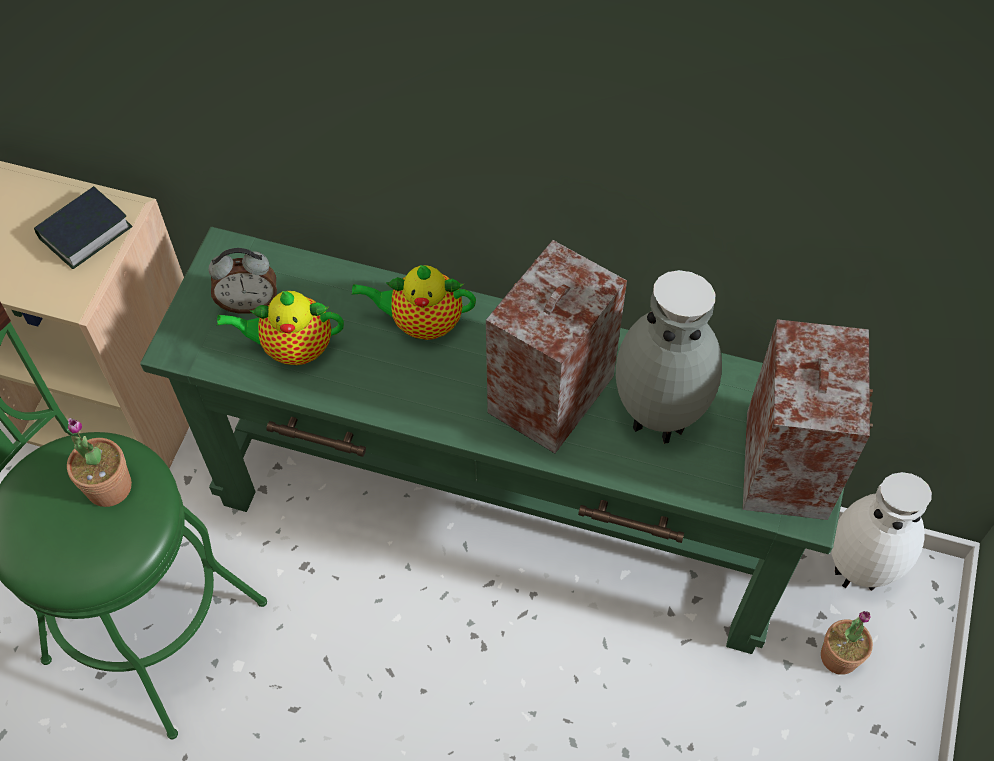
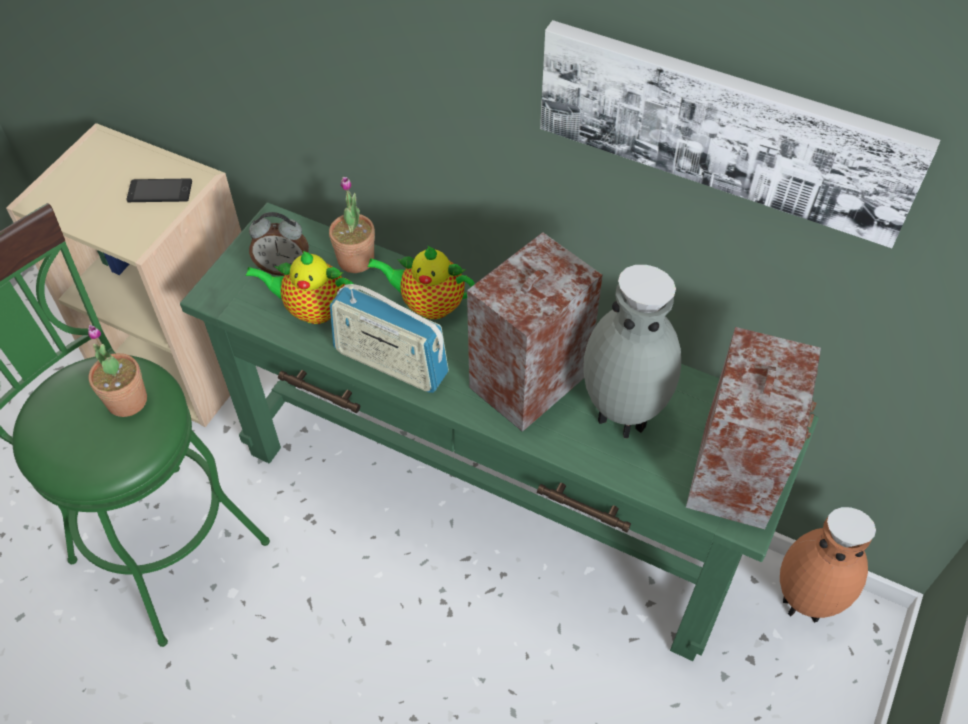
camera: 10 degrees right, 5 degrees down
book [34,186,133,269] -> phone [127,179,192,203]
potted plant [821,611,873,675] -> potted plant moved to [329,177,375,273]
white vase [831,472,932,591] -> brown vase [780,507,876,623]
none -> radio [330,284,449,393]
none -> picture [540,20,940,248]

